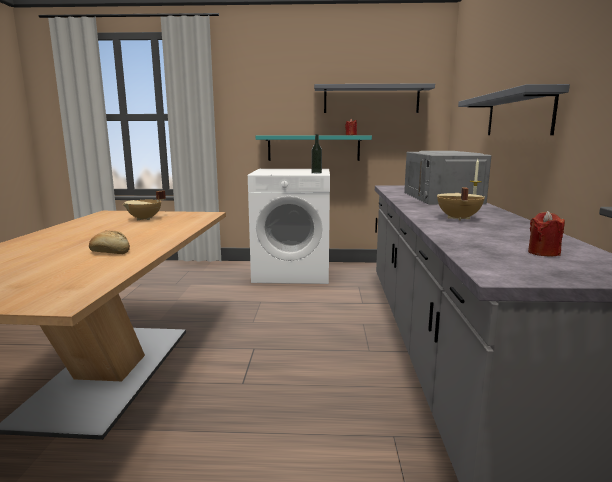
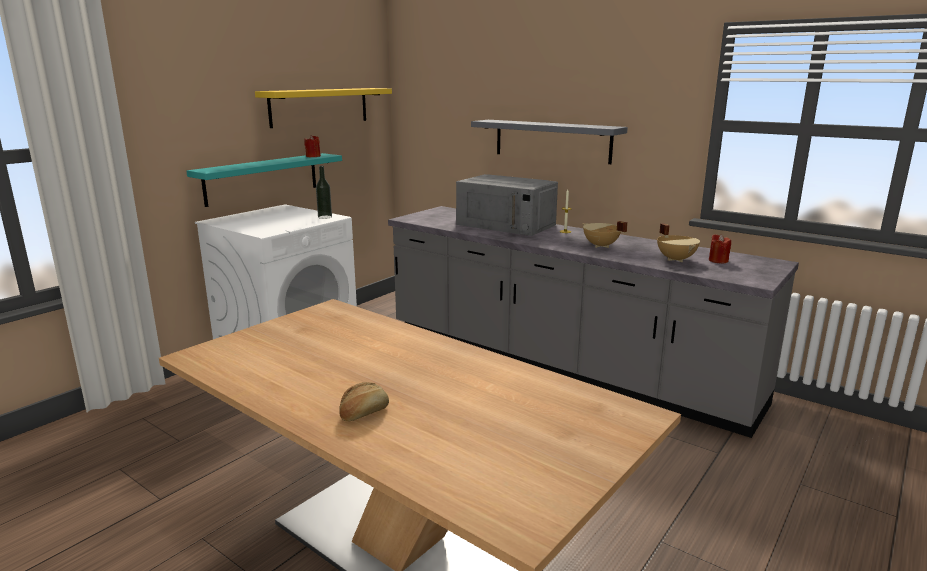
camera: 55 degrees left, 5 degrees up
bread [89,231,130,254] -> bread moved to [339,382,389,422]
beige cooking pot [122,191,166,220] -> beige cooking pot moved to [657,223,700,262]
grey shelf [314,83,435,113] -> yellow shelf [255,88,392,128]

